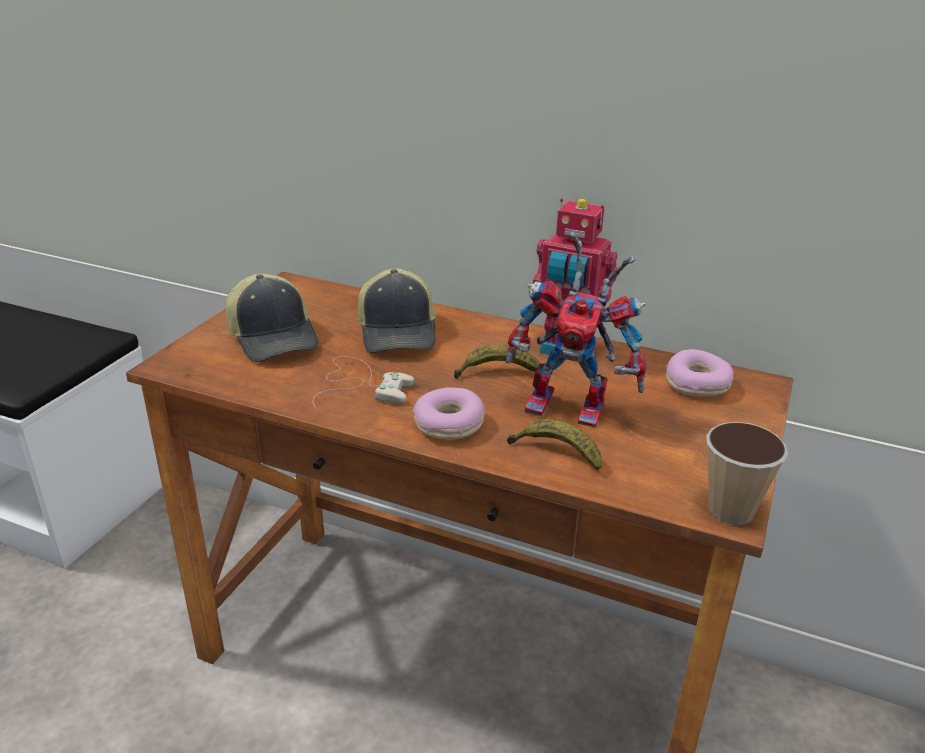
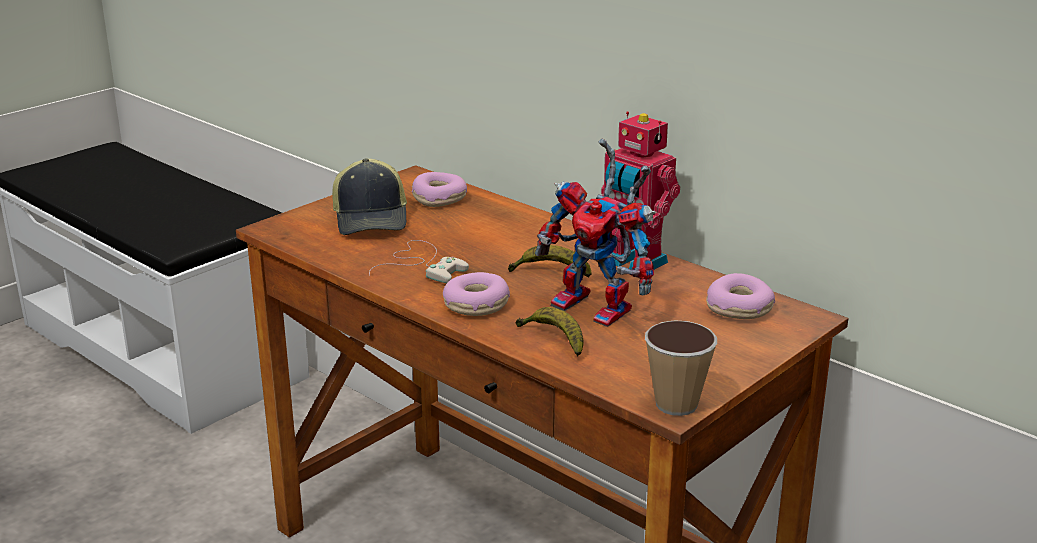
camera: 20 degrees right, 5 degrees down
cap [358,268,436,353] -> none
none -> donut [412,172,467,207]

